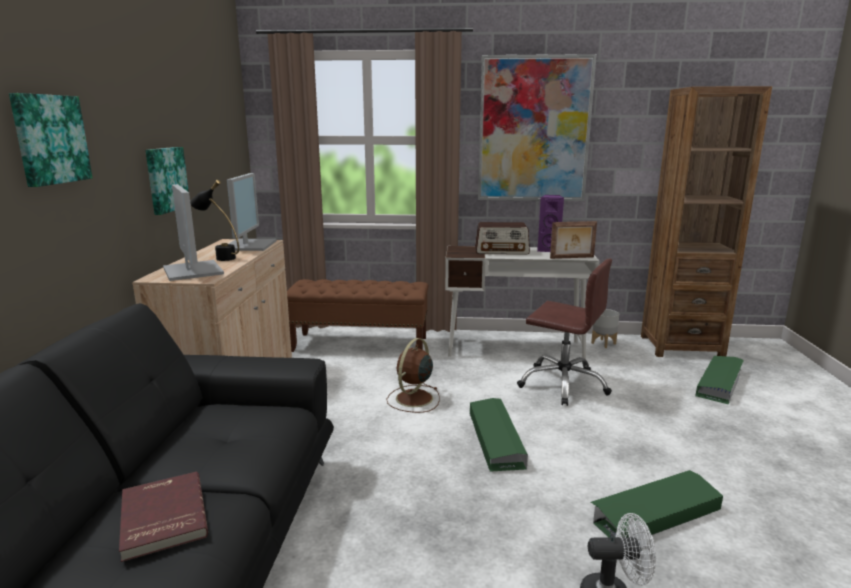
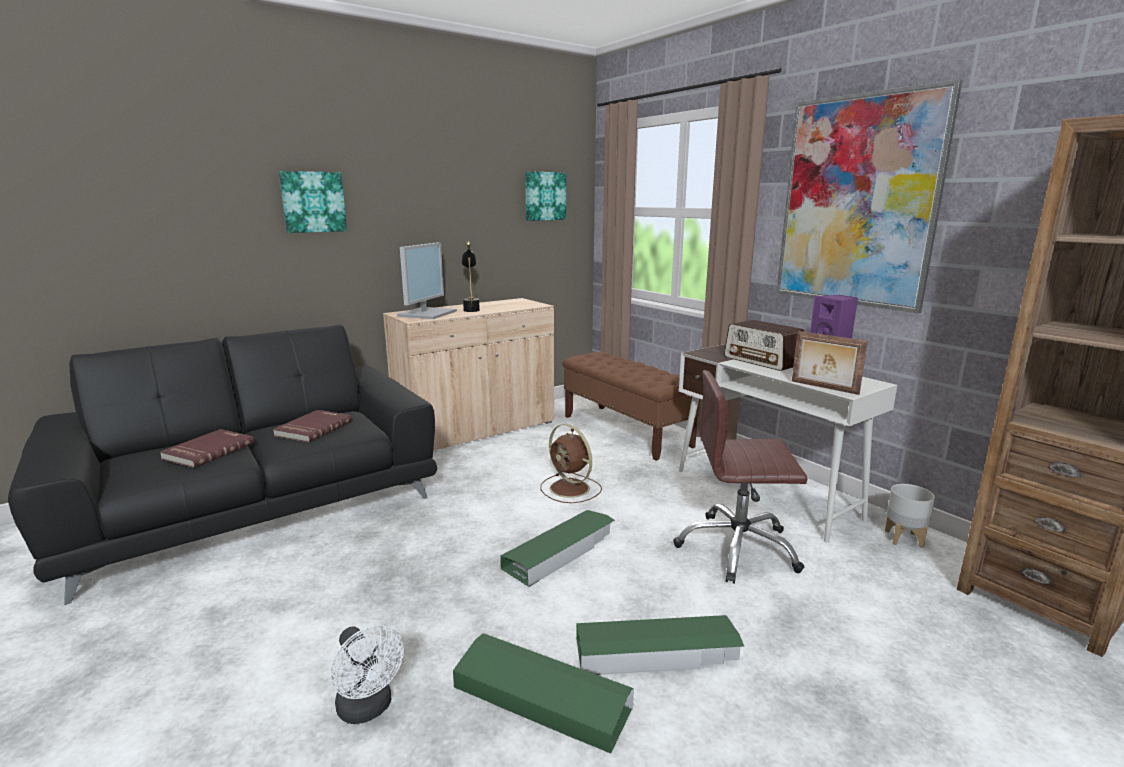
camera: 50 degrees right, 0 degrees up
picture [145,147,189,215] -> picture moved to [525,171,566,221]
monitor [227,173,277,251] -> none
brown fan [386,338,440,413] -> brown fan turned 120 degrees counterclockwise [540,424,602,503]
brown office chair [517,258,612,406] -> brown office chair turned 105 degrees clockwise [673,370,808,584]
green storage box [695,356,744,405] -> green storage box moved to [576,615,744,675]
none -> red book [273,410,352,442]

